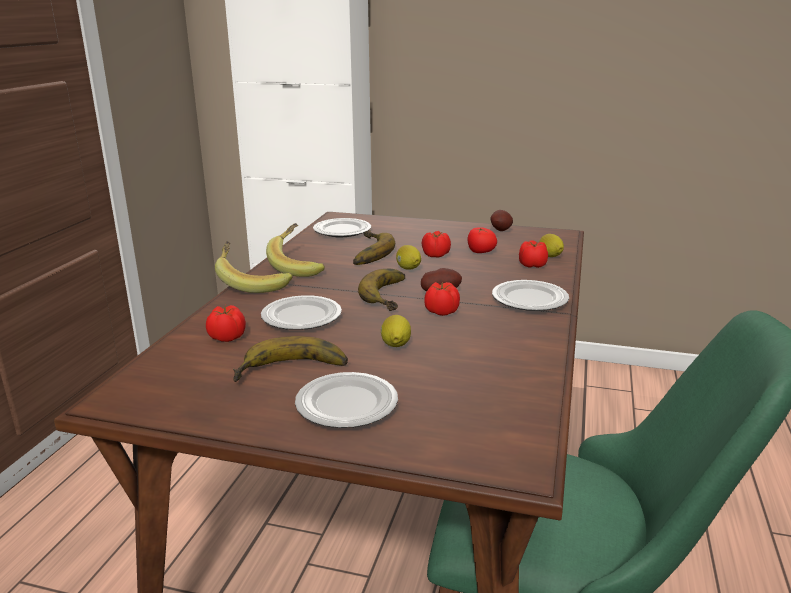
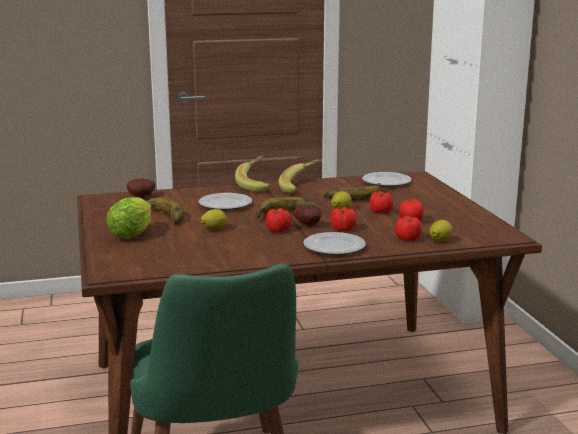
camera: 60 degrees right, 5 degrees down
tomato [206,305,246,342] -> tomato moved to [330,207,357,231]
plate [295,372,398,428] -> lettuce [107,197,151,239]
potato [490,210,513,231] -> potato moved to [127,178,155,197]

